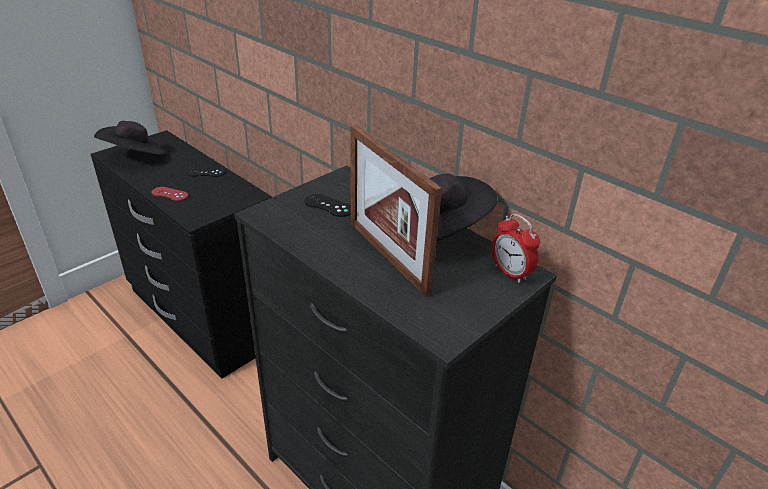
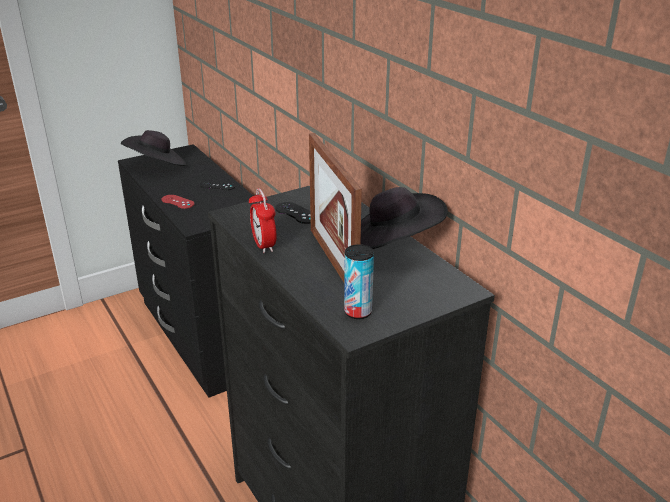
camera: 15 degrees right, 5 degrees down
alarm clock [492,214,540,283] -> alarm clock moved to [249,188,277,253]
none -> can [344,244,374,319]

